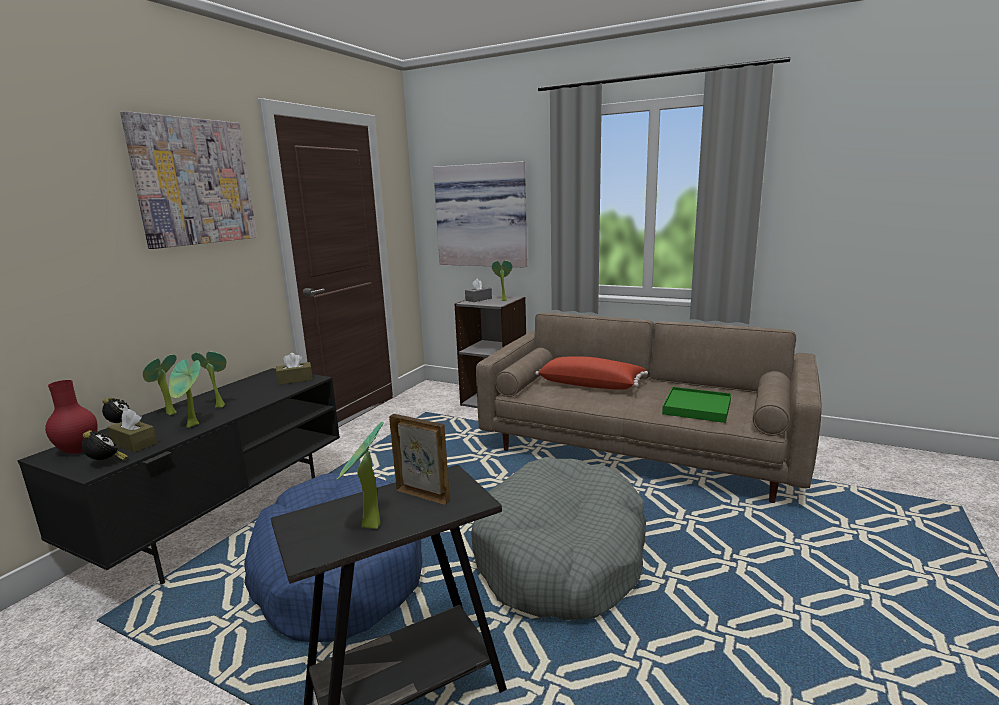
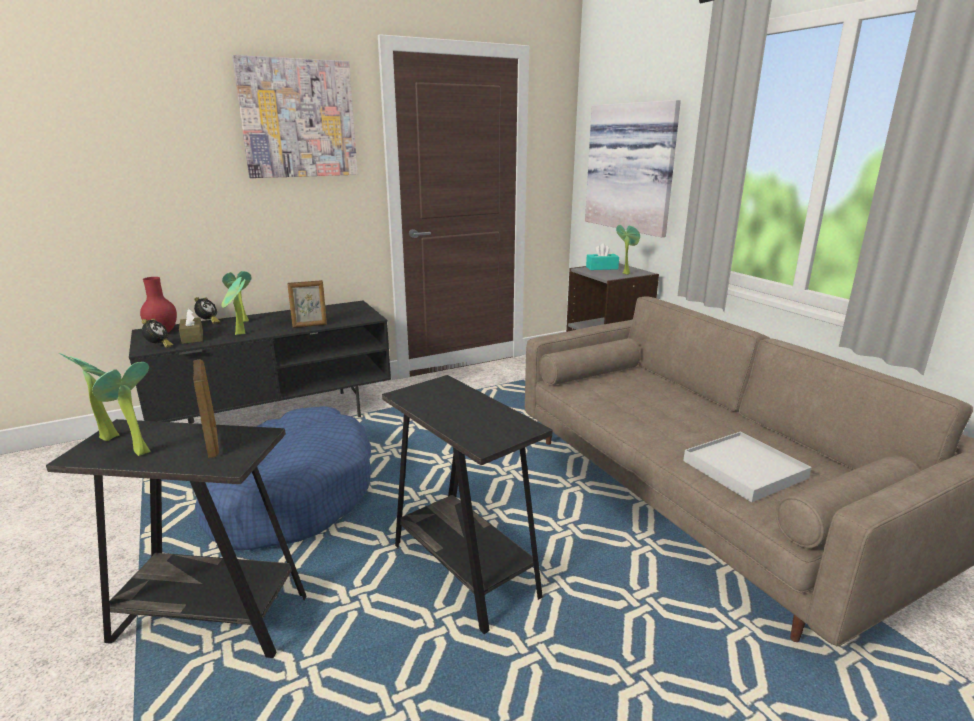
camera: 35 degrees right, 5 degrees up
potted plant [191,351,226,408] -> potted plant moved to [59,353,119,441]
brown tissue box [276,353,313,385] -> none
grey tissue box [465,279,492,302] -> turquoise tissue box [586,243,619,270]
grey dog bed [471,457,646,620] -> black side table [382,375,553,634]
red pillow [535,356,648,390] -> none
green tray [662,387,731,423] -> white tray [683,432,812,502]
none -> picture frame [287,280,327,328]

